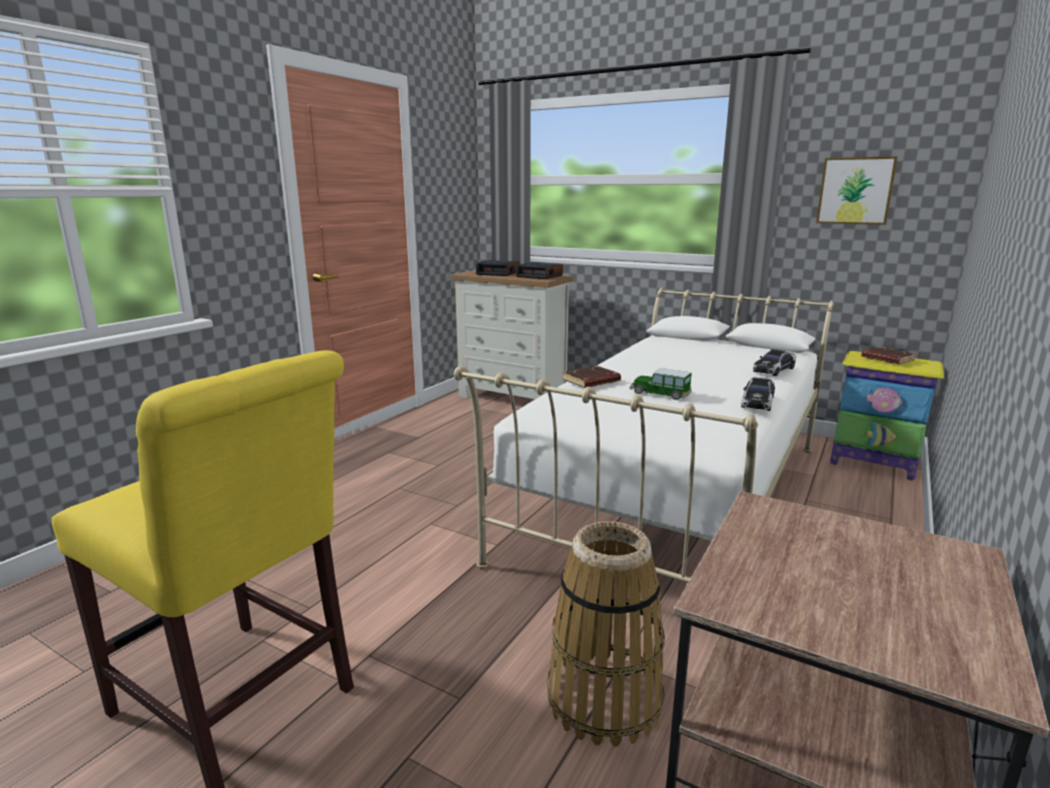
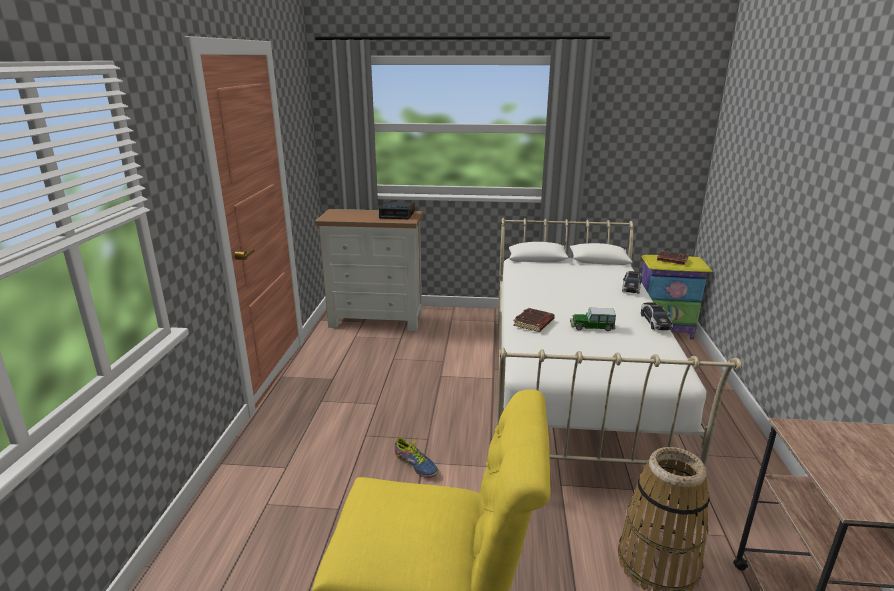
camera: 25 degrees left, 5 degrees up
alarm clock [476,260,519,276] -> none
picture [816,156,898,225] -> none
none -> shoe [393,438,438,478]

